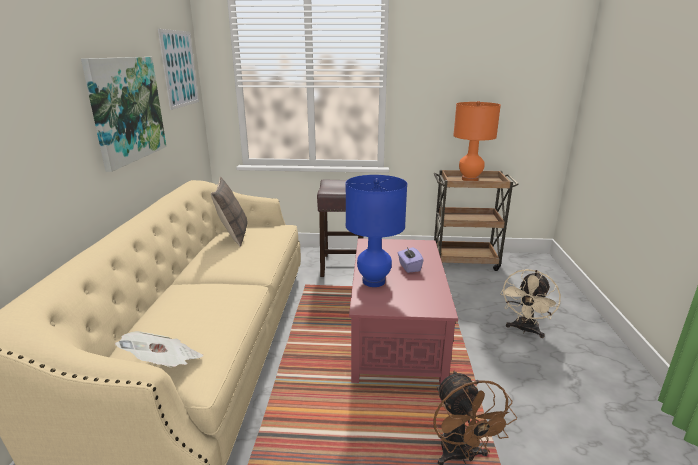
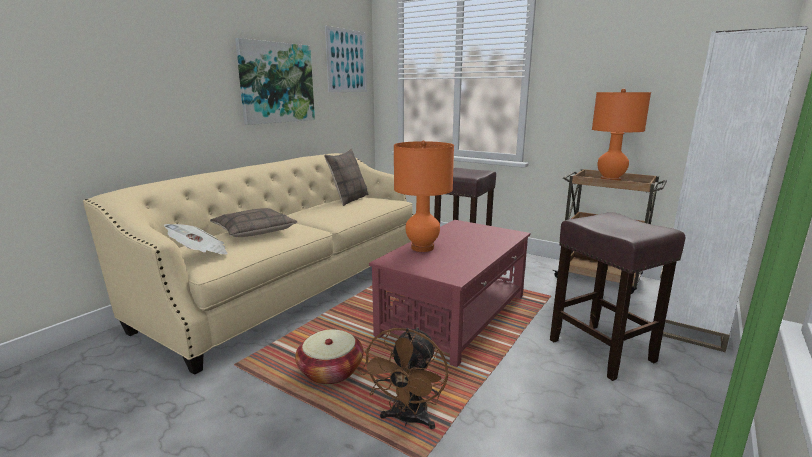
camera: 30 degrees right, 5 degrees down
blue table lamp [346,175,407,287] -> orange table lamp [394,140,454,252]
purple tissue box [398,247,424,273] -> none
beige fan [500,269,561,338] -> brown stool [550,212,685,381]
none -> pillow [210,208,298,237]
none -> basket [295,330,363,385]
none -> white bookcase [660,26,808,352]

